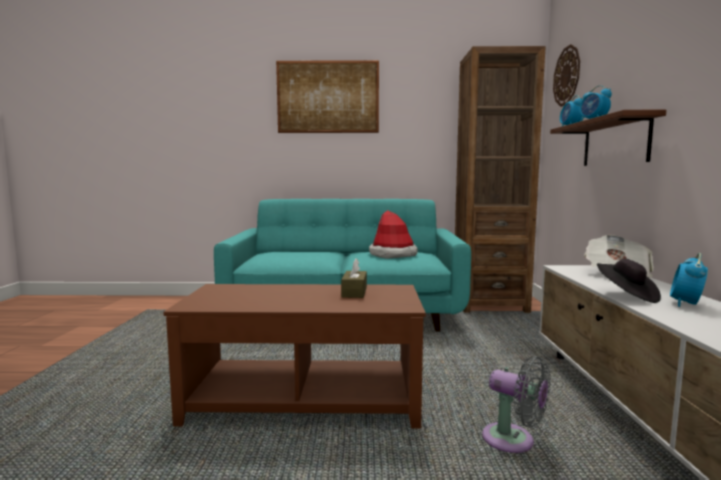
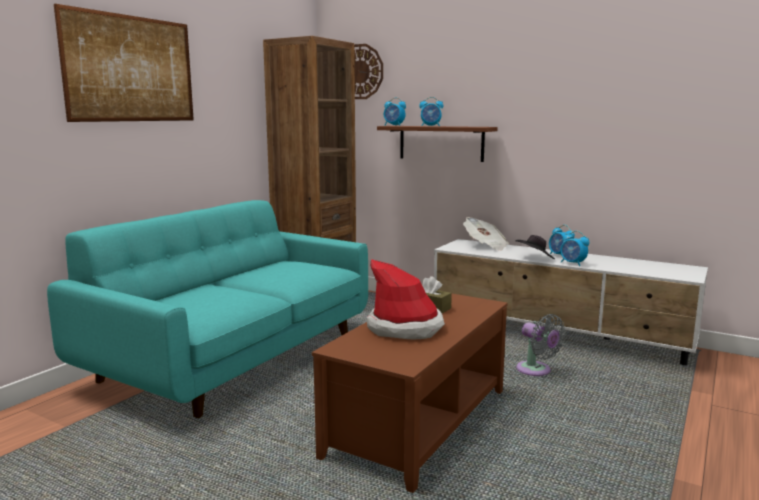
camera: 60 degrees left, 5 degrees up
hat [369,210,418,259] -> hat moved to [366,259,445,339]
grey fan [482,356,551,453] -> grey fan turned 75 degrees clockwise [516,314,565,376]
none -> alarm clock [560,231,589,266]

